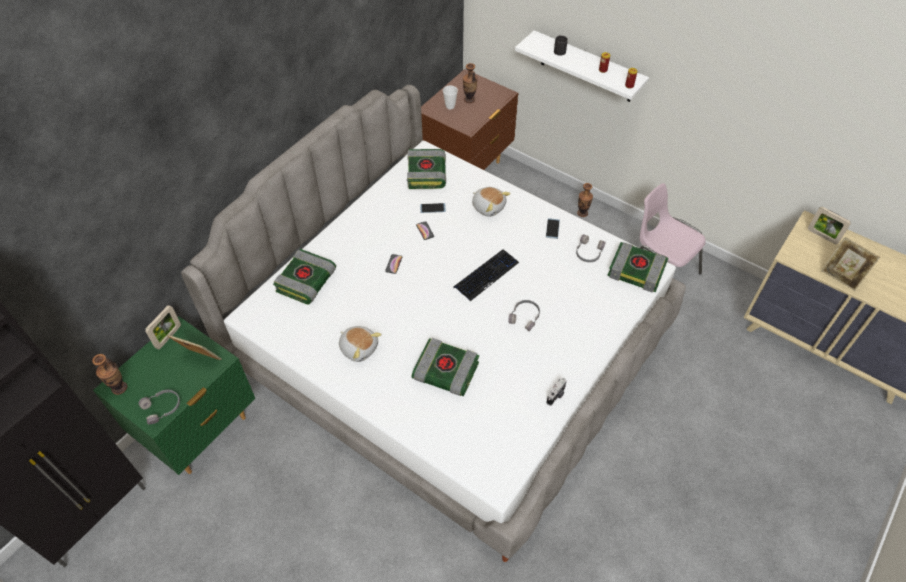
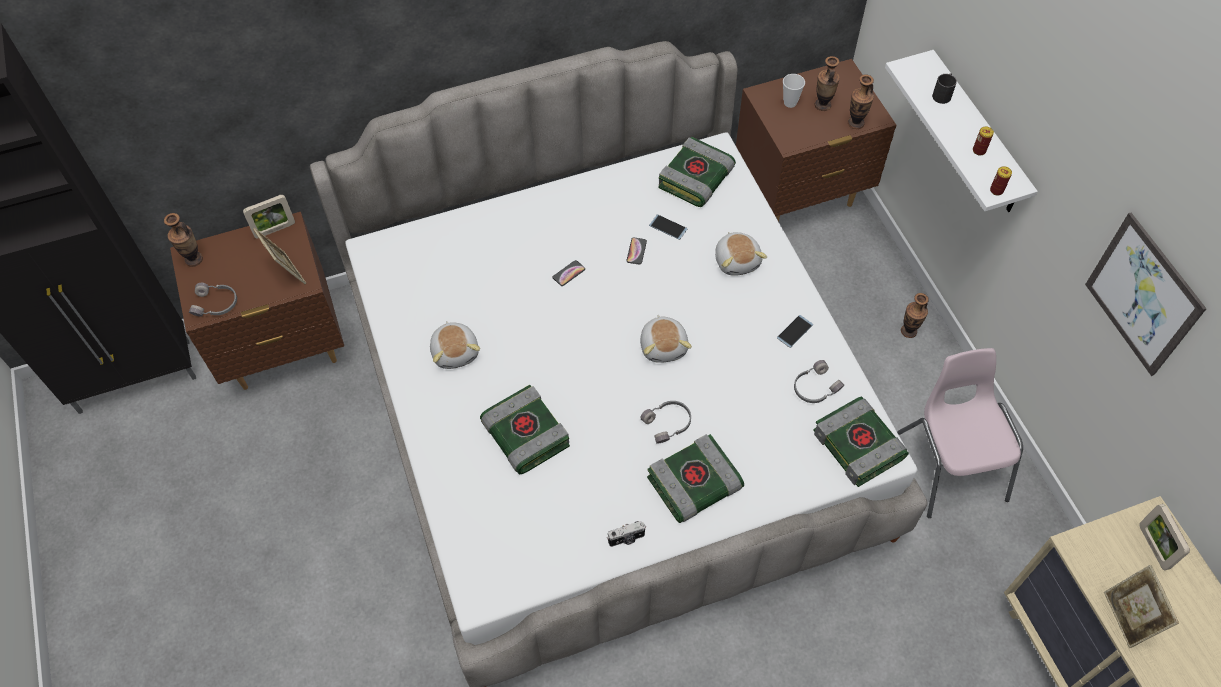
camera: 35 degrees right, 5 degrees up
green nightstand [93,316,255,475] -> brown nightstand [170,212,344,390]
book [273,249,336,304] -> book moved to [647,434,744,523]
keyboard [453,249,519,301] -> plush toy [640,315,692,363]
none -> vase [848,74,874,129]
none -> picture [1085,213,1207,376]

